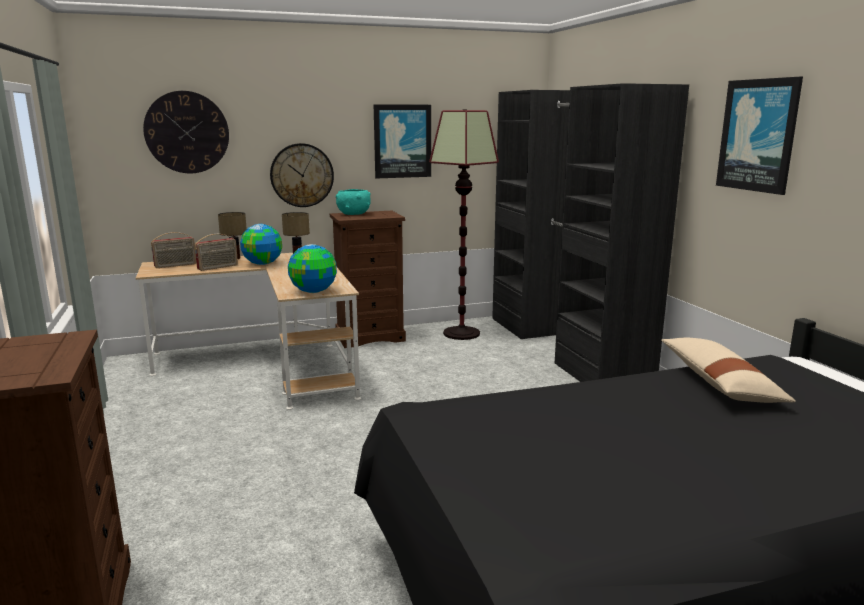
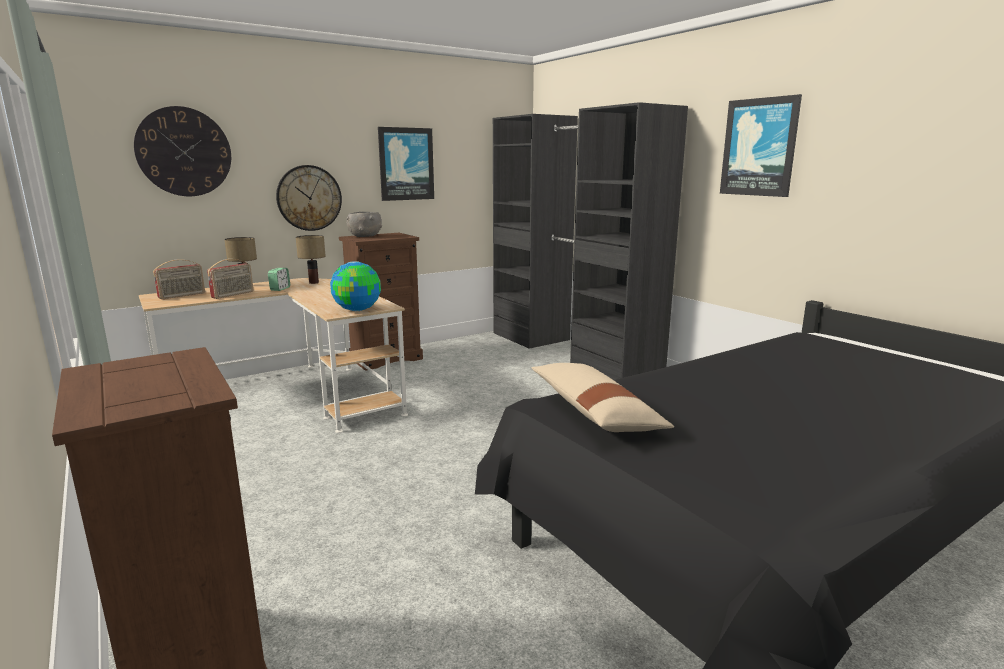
camera: 15 degrees left, 0 degrees up
globe [240,224,282,265] -> alarm clock [268,268,290,291]
turquoise bowl [336,189,371,215] -> grey bowl [347,212,382,237]
floor lamp [429,110,499,340] -> none
beige pillow [661,338,796,403] -> beige pillow moved to [531,363,674,432]

